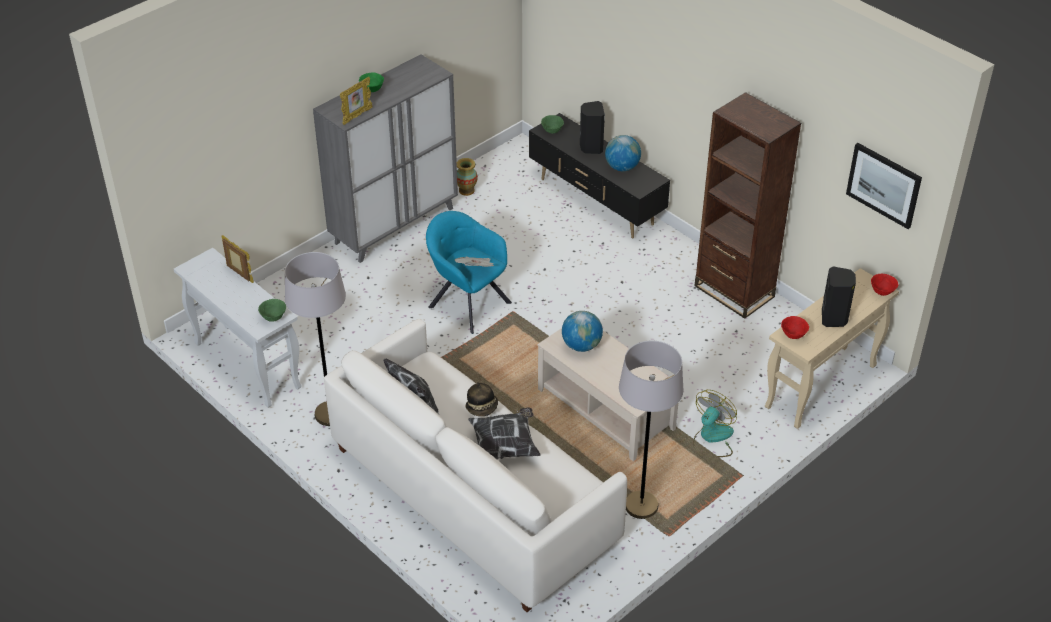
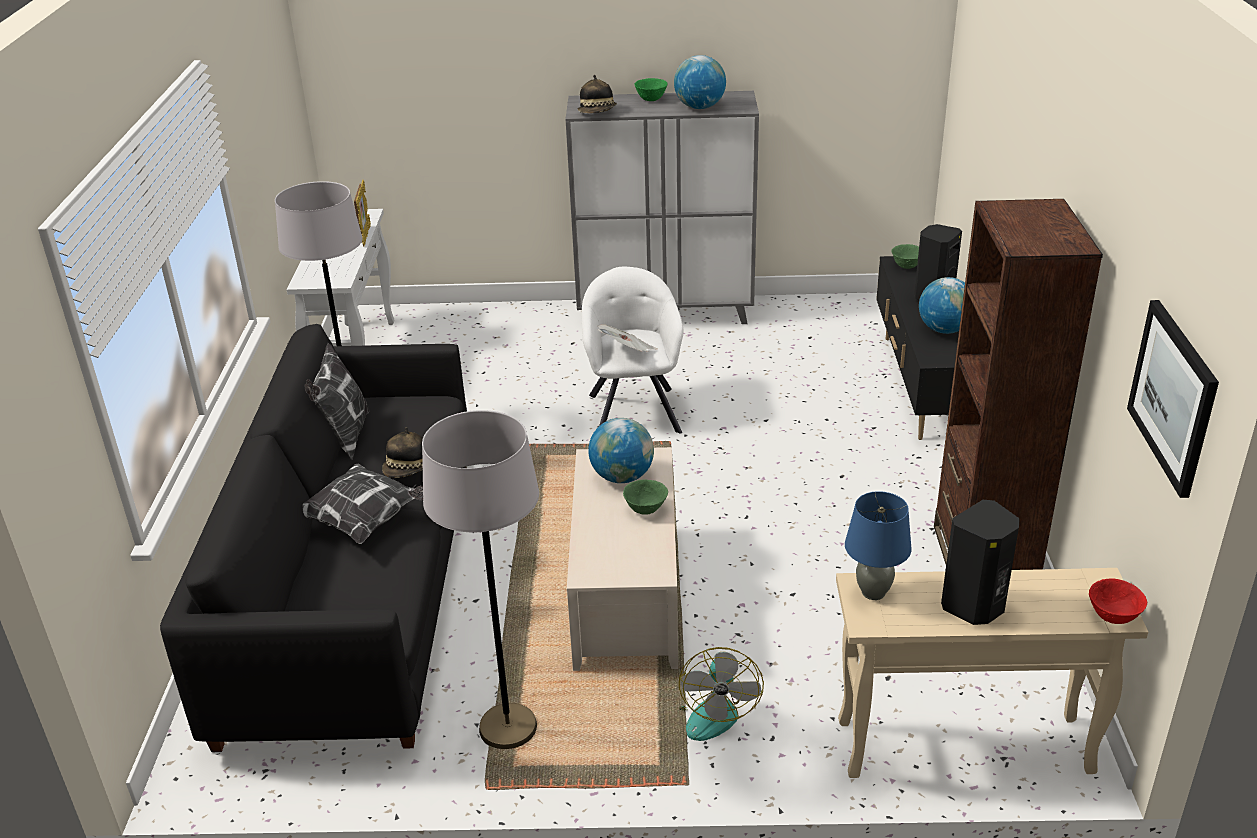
camera: 45 degrees right, 10 degrees down
green bowl [258,299,286,322] -> green bowl moved to [623,480,668,515]
white sofa [324,319,627,612] -> black sofa [160,324,467,752]
picture frame [340,77,373,125] -> hat [578,75,617,113]
turquoise armchair [426,211,512,334] -> white armchair [582,267,684,434]
vase [457,158,478,196] -> none
fan [693,390,737,457] -> fan turned 105 degrees clockwise [679,647,764,741]
red bowl [781,316,809,339] -> blue table lamp [845,491,912,600]
none -> globe [674,55,726,109]

